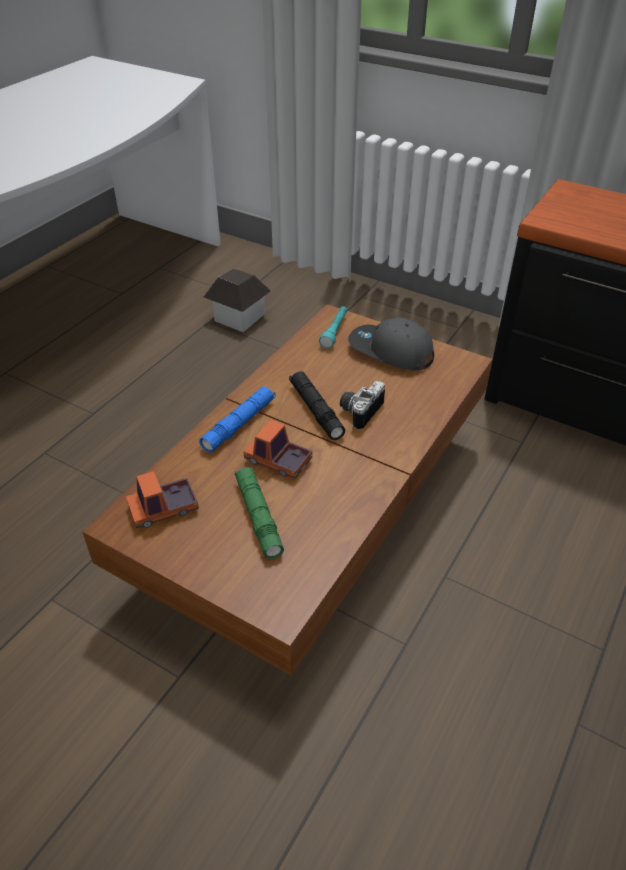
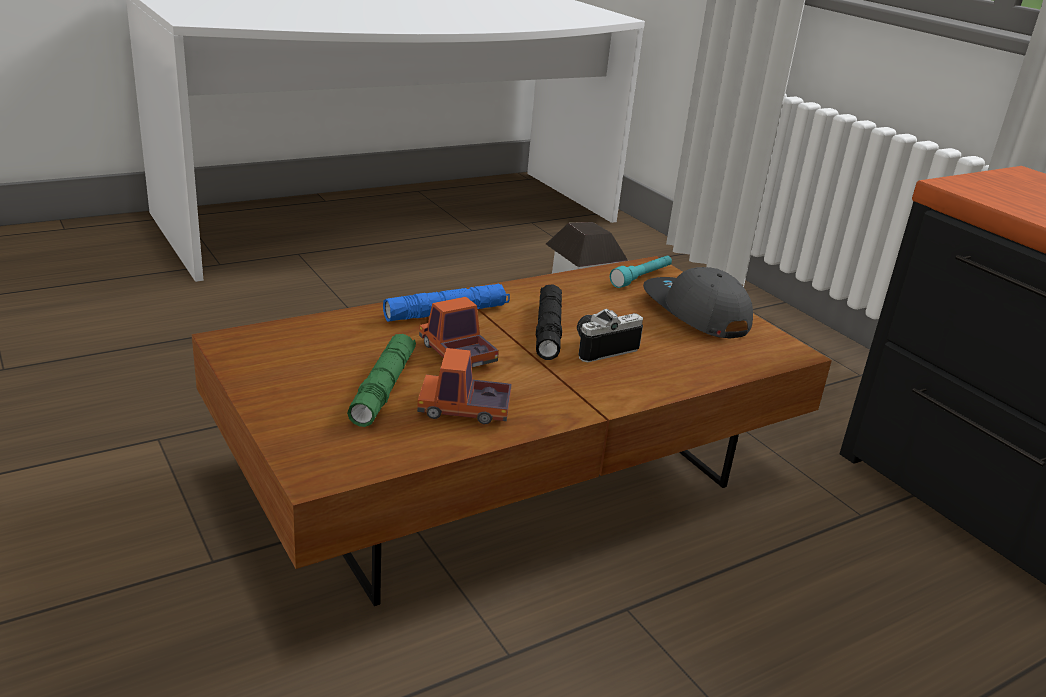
camera: 25 degrees right, 15 degrees down
toy truck [126,471,199,528] -> toy truck moved to [417,348,512,424]

